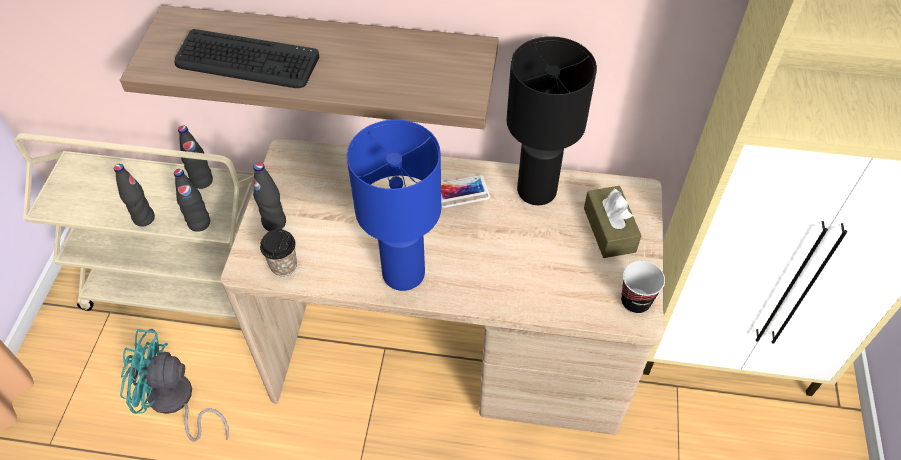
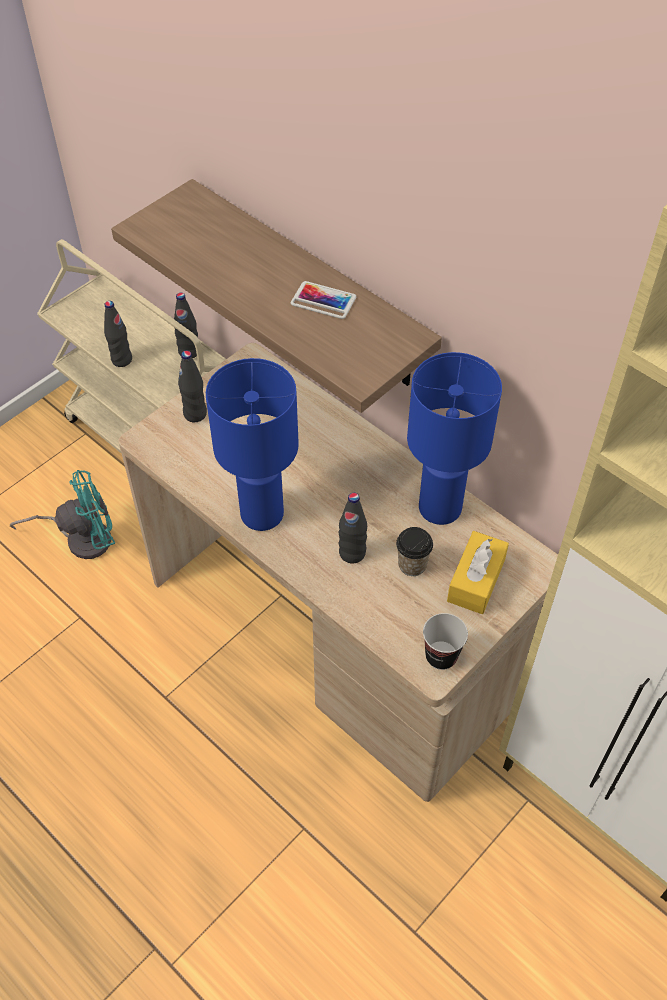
camera: 35 degrees right, 0 degrees up
turquoise fan [120,329,229,441] -> turquoise fan turned 120 degrees clockwise [10,470,115,559]
black bottle [174,169,210,232] -> black bottle moved to [338,493,367,563]
keyboard [175,29,319,88] -> none
cup [260,229,297,276] -> cup moved to [396,527,433,576]
phone [441,175,490,208] -> phone moved to [291,281,356,319]
black table lamp [507,36,597,205] -> blue table lamp [407,352,502,525]
brown tissue box [584,186,641,258] -> yellow tissue box [447,531,509,614]

